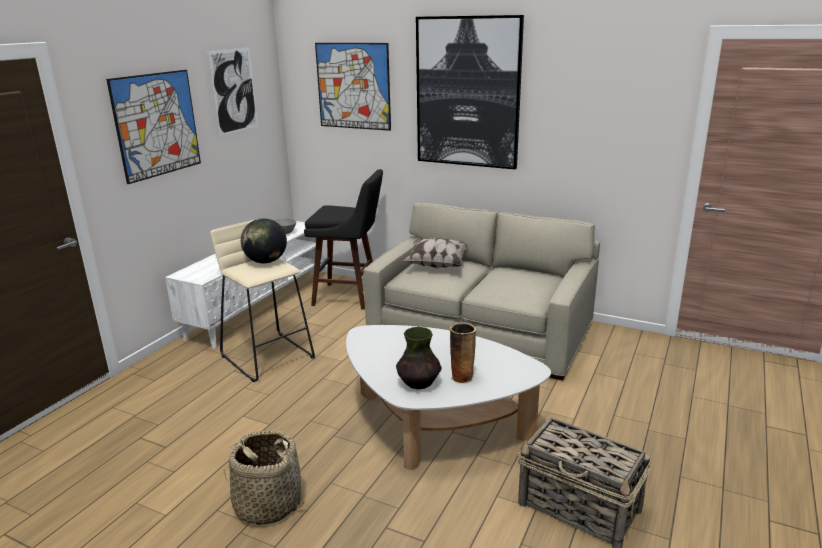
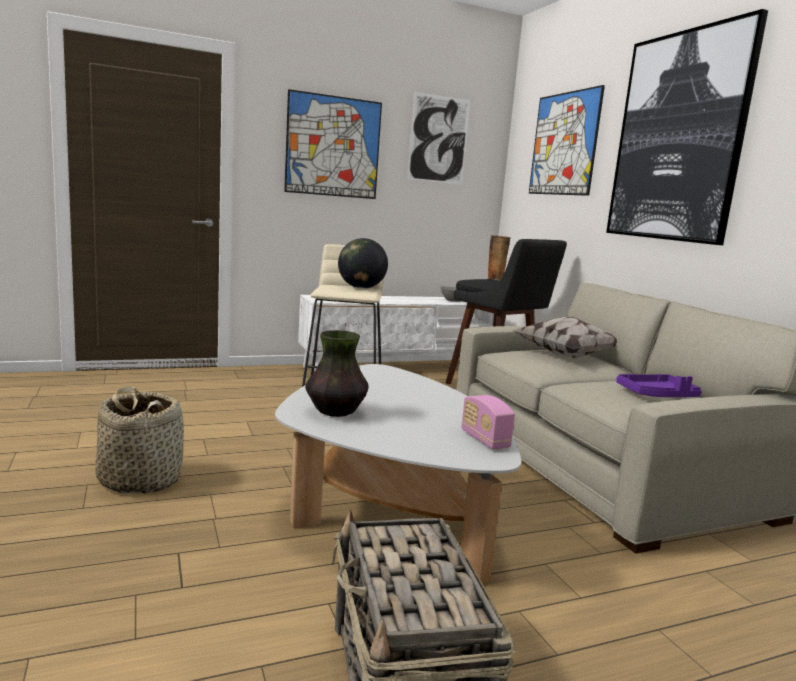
camera: 40 degrees right, 10 degrees down
vase [450,322,476,384] -> vase moved to [487,235,511,280]
none -> radio [461,395,515,450]
none -> purple tray [616,374,702,397]

